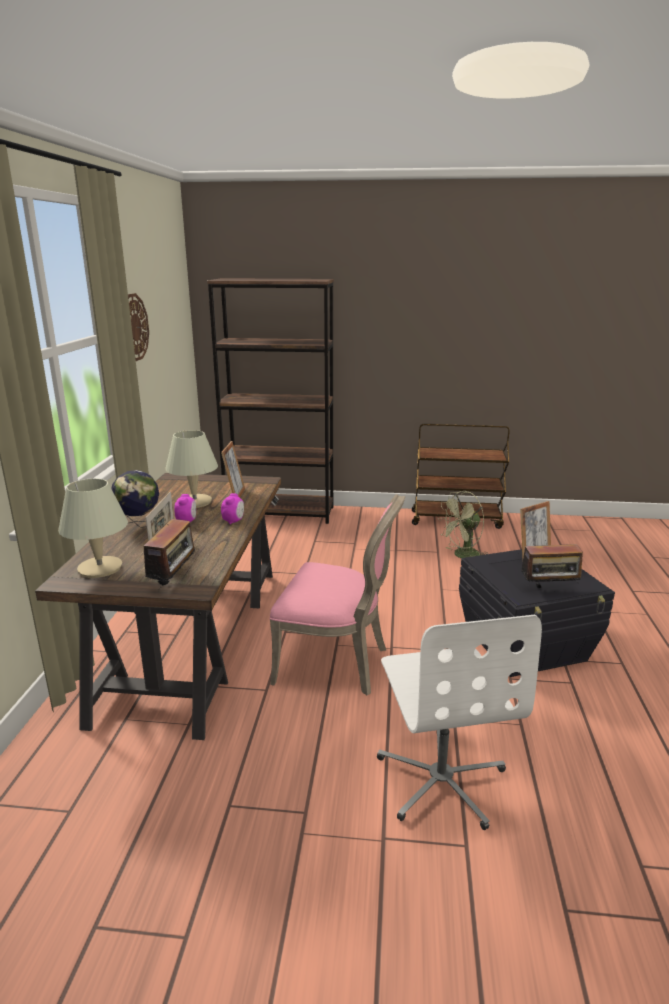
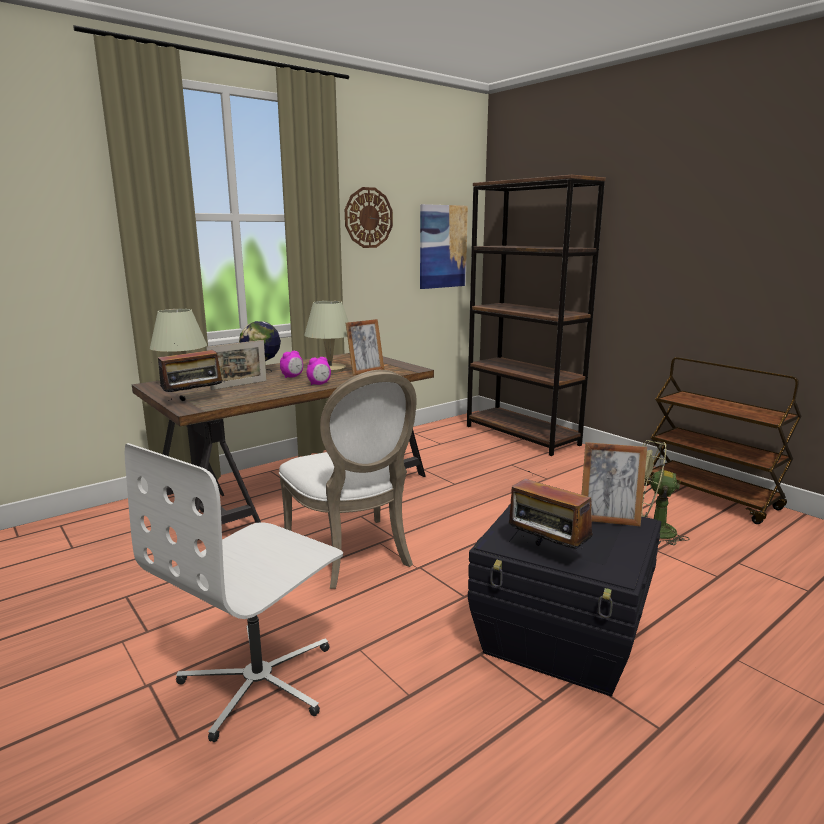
camera: 45 degrees right, 5 degrees down
pink chair [269,494,405,696] -> white chair [279,370,417,589]
none -> picture [420,204,468,289]

